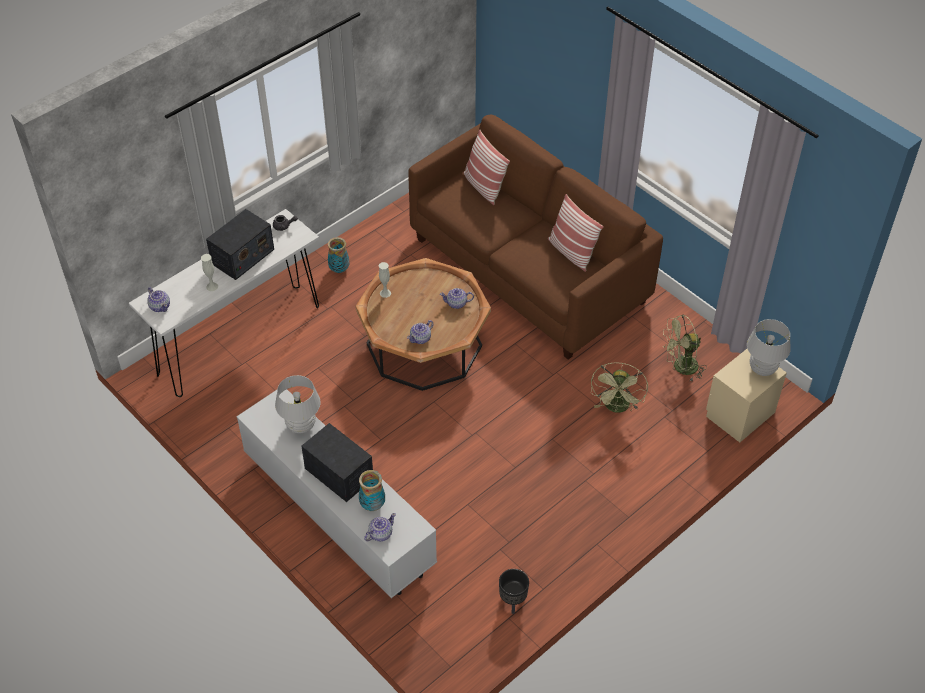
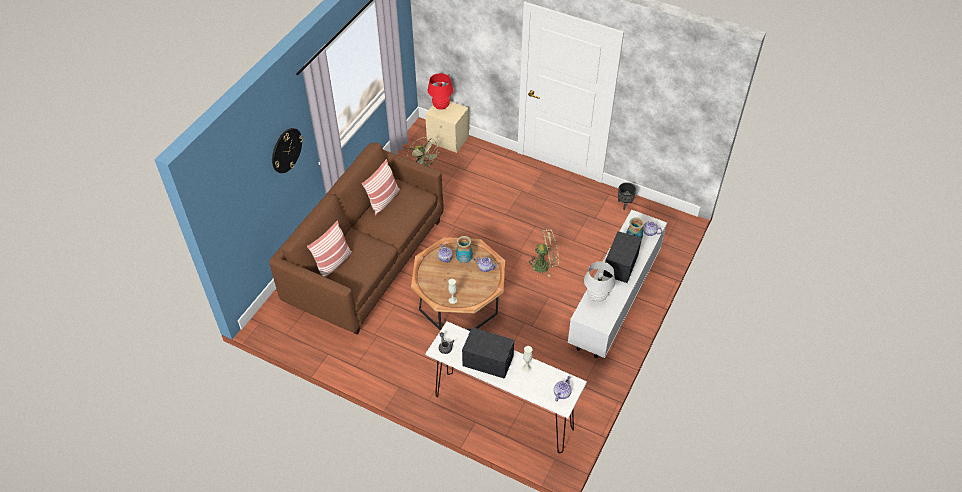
camera: 110 degrees left, 0 degrees up
vase [328,237,349,273] -> vase moved to [456,236,473,263]
green fan [591,362,648,413] -> green fan moved to [526,229,559,277]
white table lamp [747,319,791,376] -> red table lamp [428,73,453,110]
none -> wall clock [272,128,303,173]

